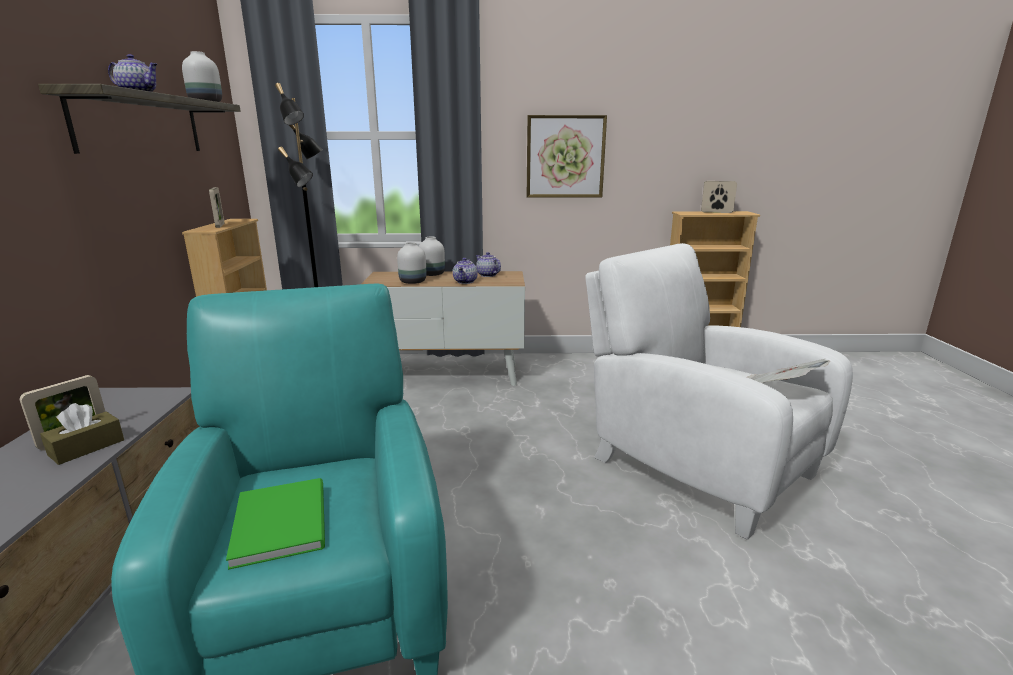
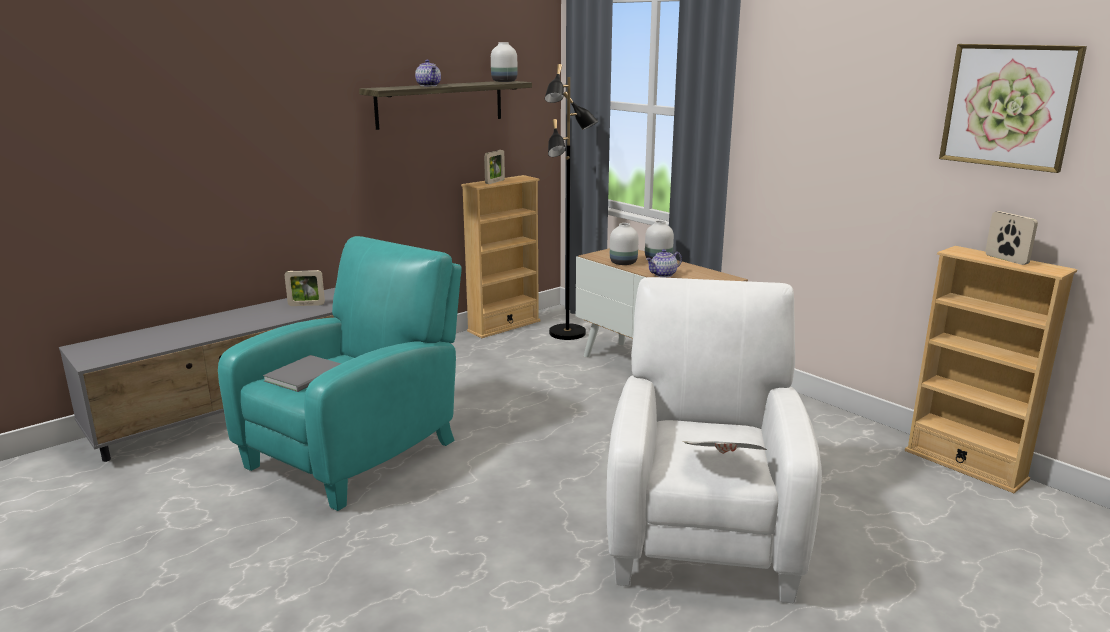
camera: 50 degrees right, 0 degrees up
brown tissue box [40,403,124,465] -> none
green book [226,478,325,570] -> grey book [263,355,341,392]
teapot [476,252,501,277] -> none
picture [527,115,607,198] -> picture moved to [939,44,1087,173]

